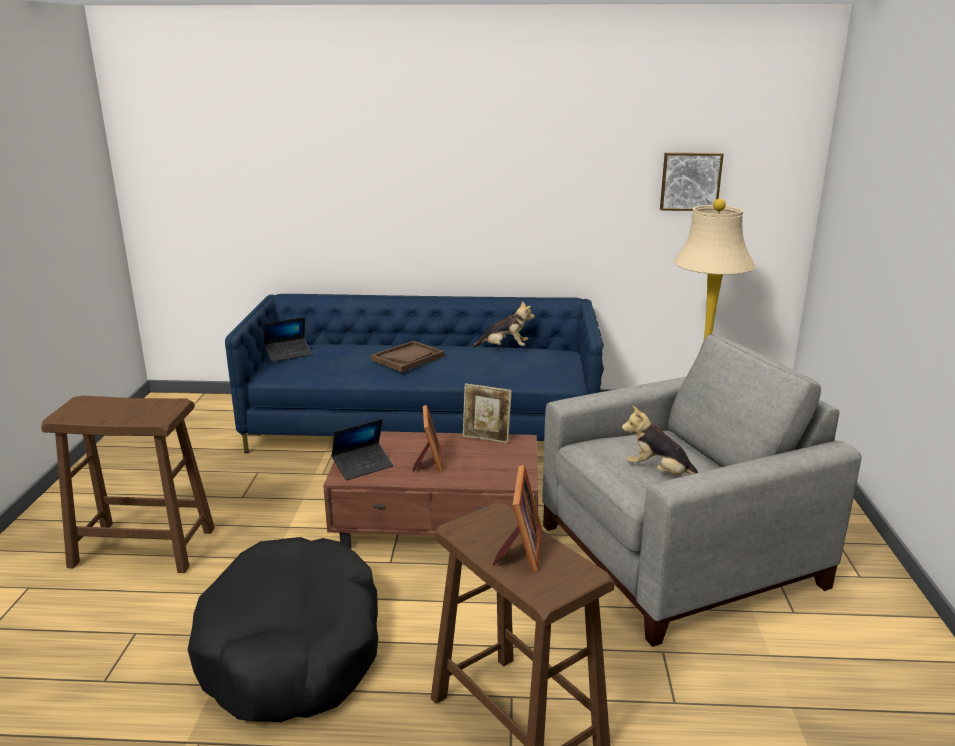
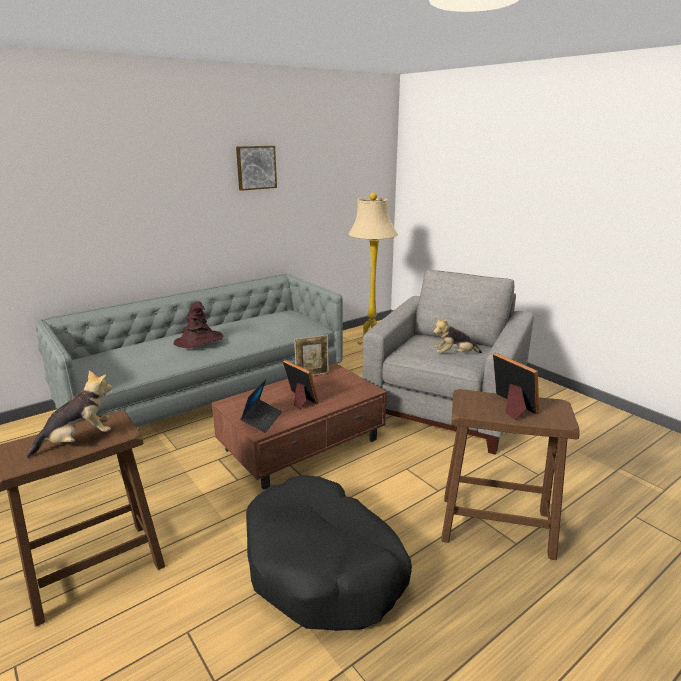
camera: 40 degrees left, 0 degrees up
blue sofa [225,294,604,453] -> grey sofa [35,274,343,428]
laptop [264,317,312,362] -> none
brown tray [371,341,444,372] -> brown hat [173,301,224,348]
plush toy [472,301,535,348] -> plush toy moved to [26,370,112,458]
picture [660,152,724,211] -> picture moved to [236,146,277,191]

